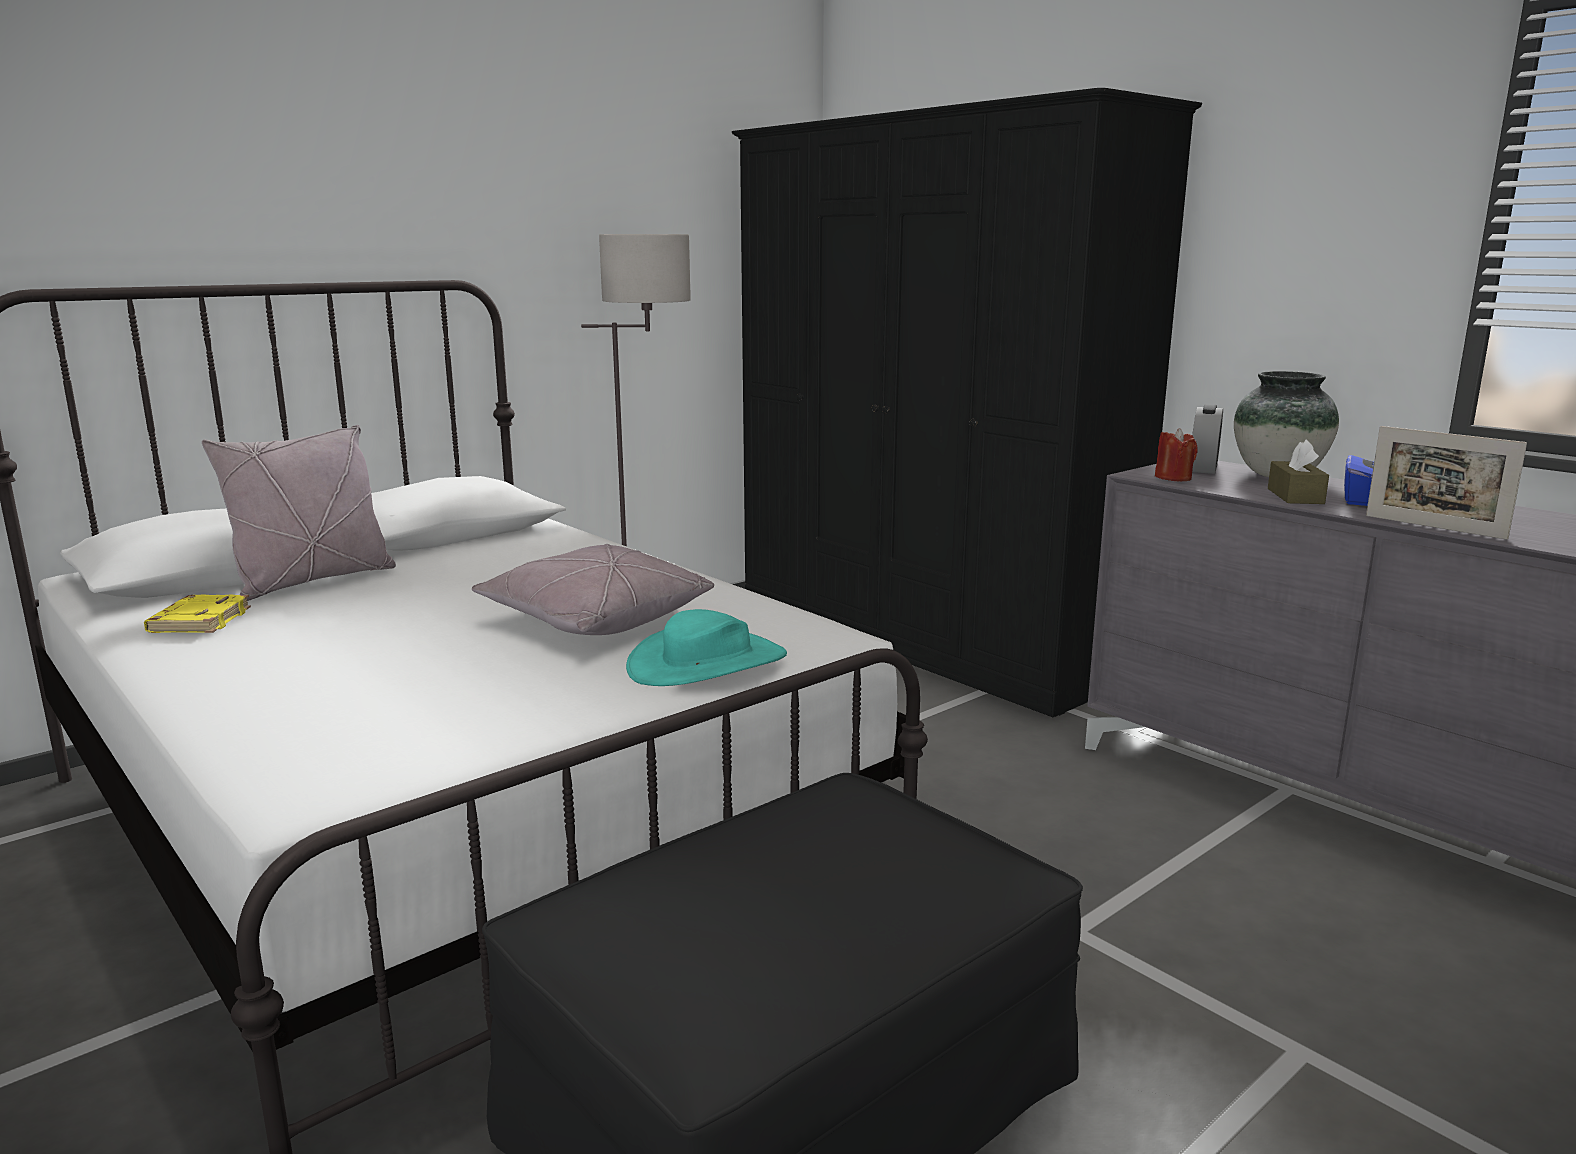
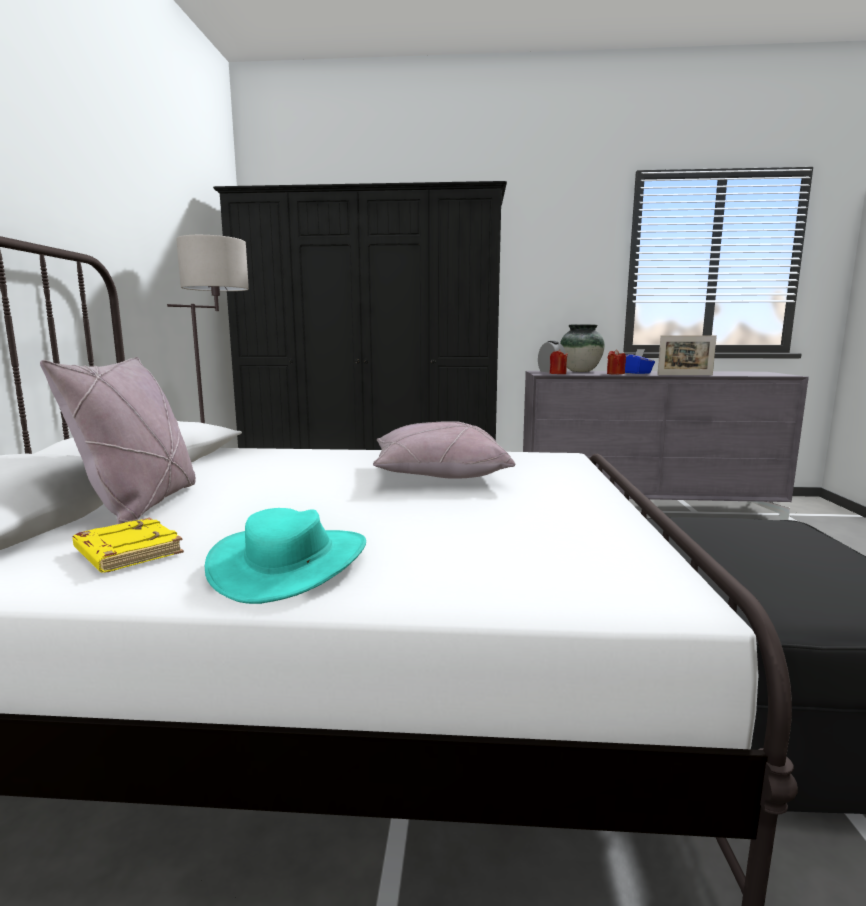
camera: 45 degrees left, 5 degrees down
turquoise hat [626,609,787,686] -> turquoise hat moved to [205,508,366,604]
brown tissue box [1268,440,1329,504] -> red candle [607,349,626,375]

